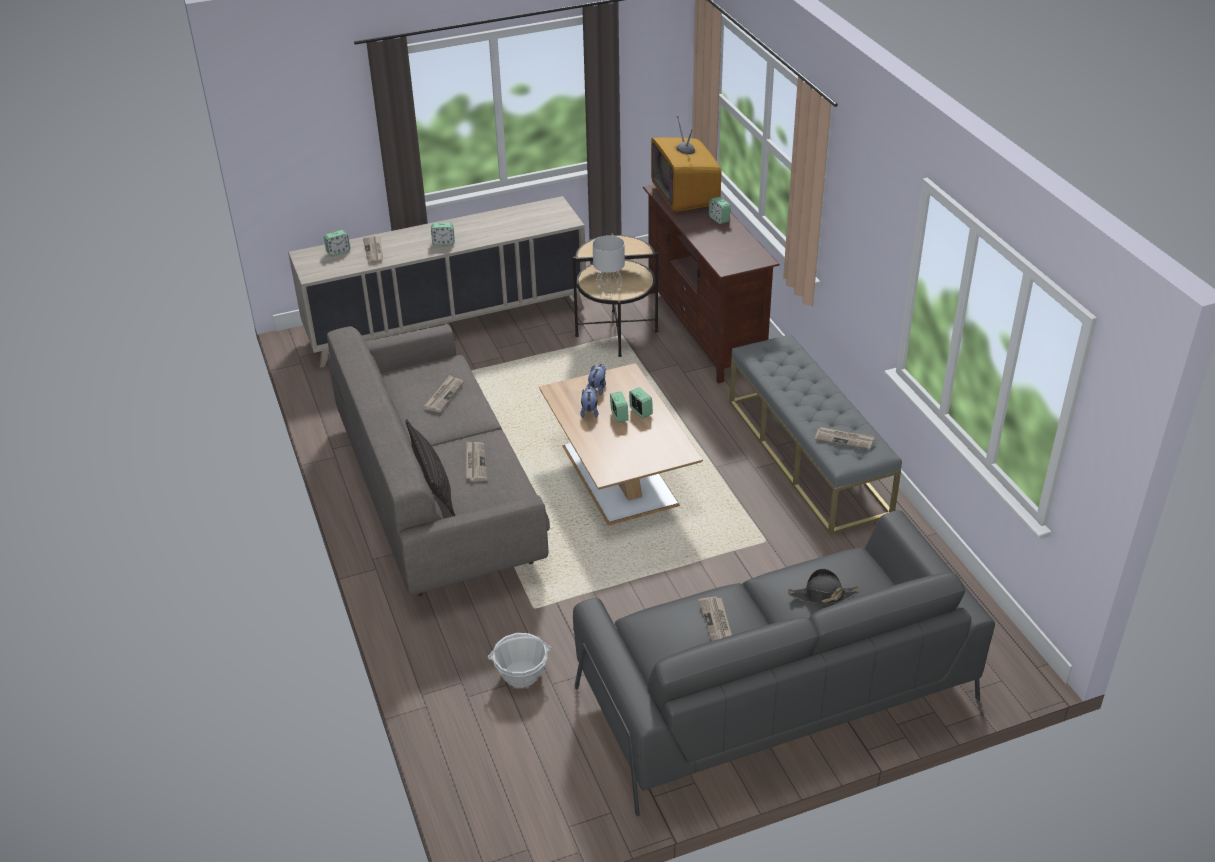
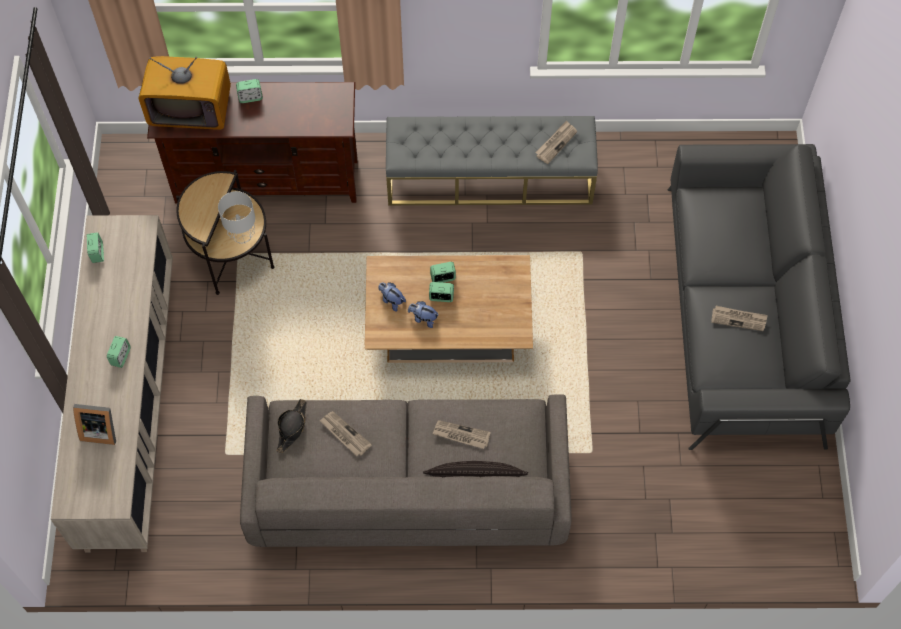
camera: 70 degrees left, 25 degrees up
alarm clock [324,230,350,256] -> alarm clock moved to [87,232,104,263]
newspaper [363,236,383,264] -> picture frame [73,404,116,445]
basket [488,633,551,688] -> none
black hat [788,568,860,603] -> black hat moved to [277,399,307,453]

